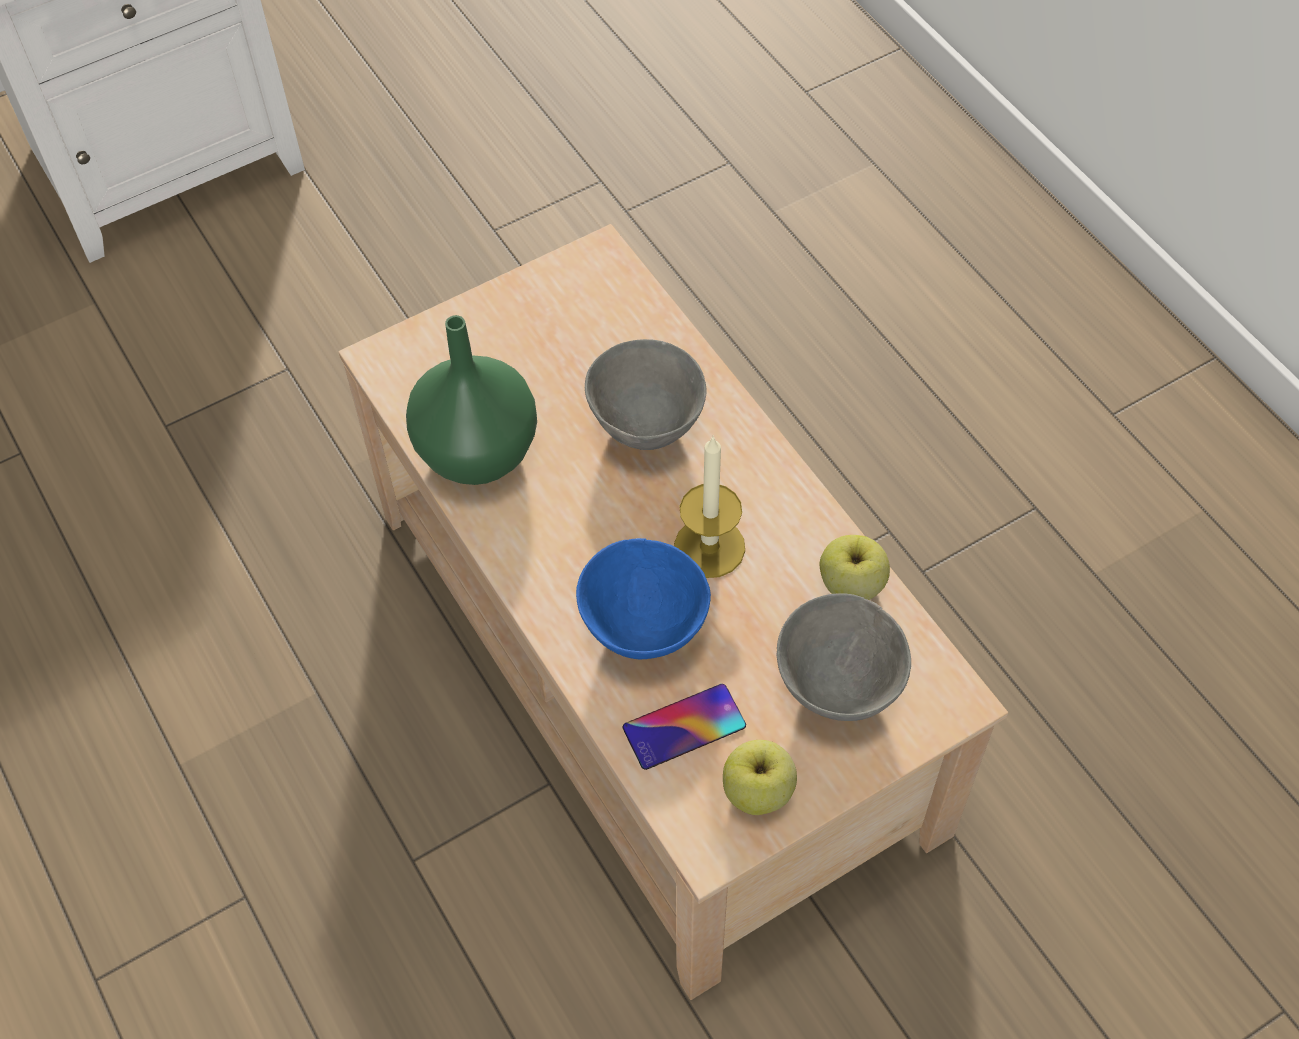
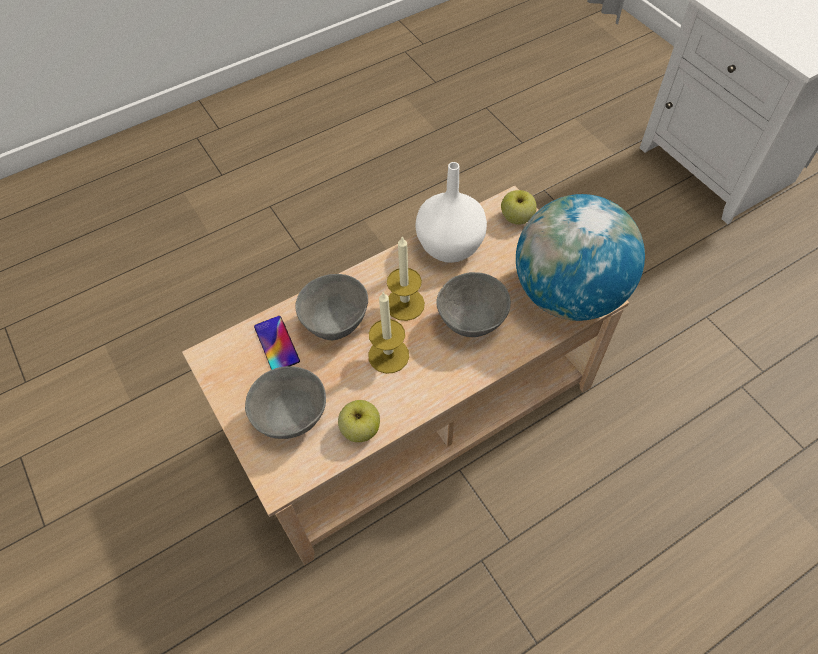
camera: 90 degrees right, 0 degrees up
green vase [406,315,537,485] -> white vase [415,162,487,263]
blue bowl [576,538,711,659] -> grey bowl [295,274,368,340]
apple [723,740,797,815] -> apple moved to [501,190,537,225]
none -> candle [387,236,425,321]
none -> globe [516,194,645,321]

